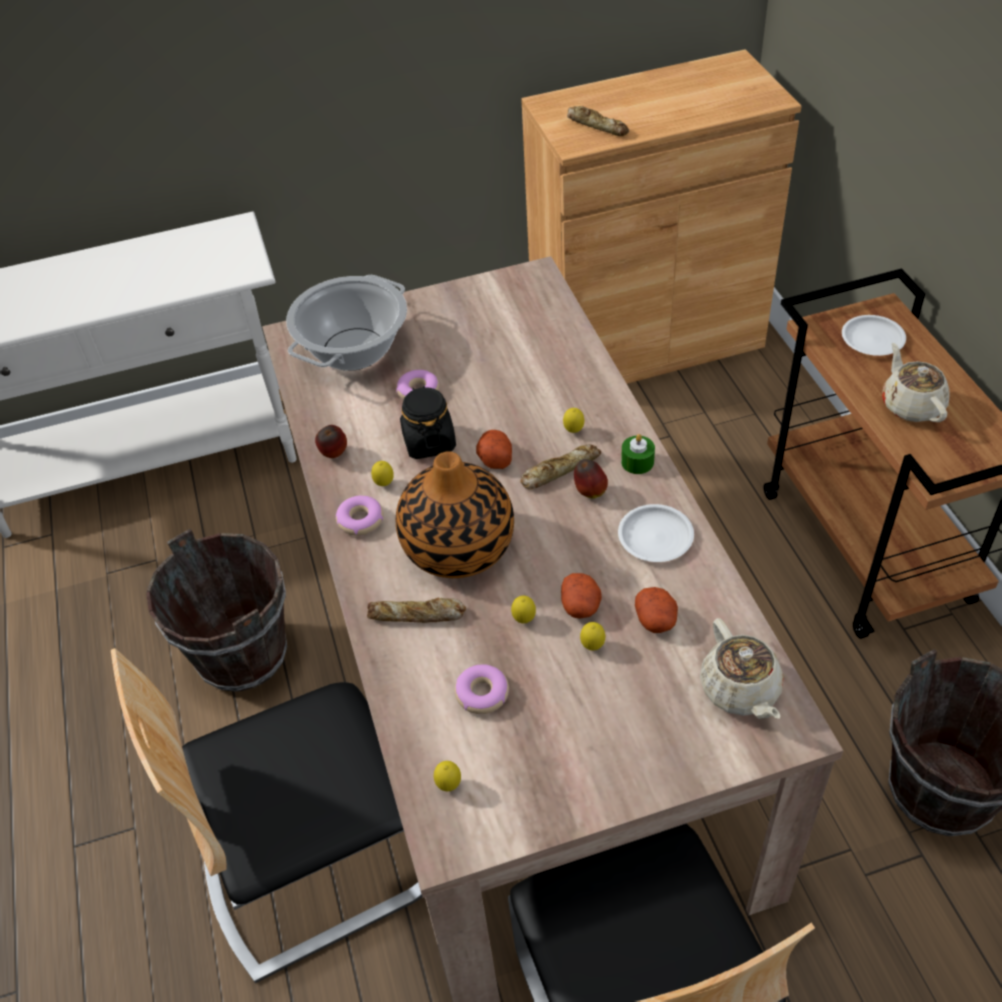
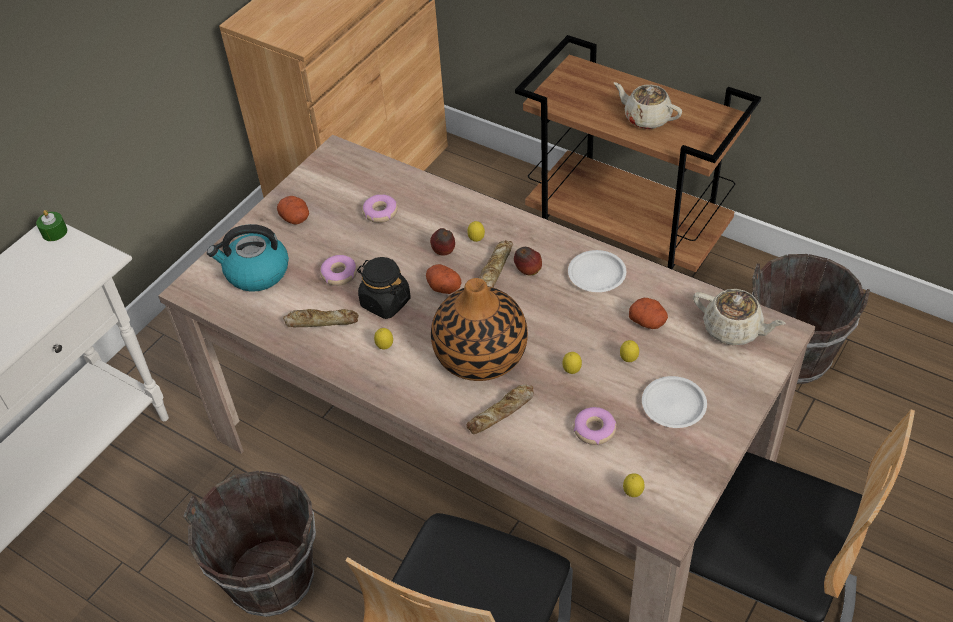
camera: 40 degrees left, 0 degrees up
cooking pot [286,275,407,371] -> kettle [207,224,289,292]
apple [315,425,347,458] -> apple moved to [430,228,455,256]
donut [335,495,383,536] -> donut moved to [362,194,398,223]
potato [561,573,602,619] -> potato moved to [277,196,309,225]
bread [567,106,629,136] -> bread moved to [283,309,359,328]
green candle [621,434,655,474] -> green candle moved to [36,210,67,241]
white plate [842,315,906,356] -> white plate moved to [642,376,707,428]

